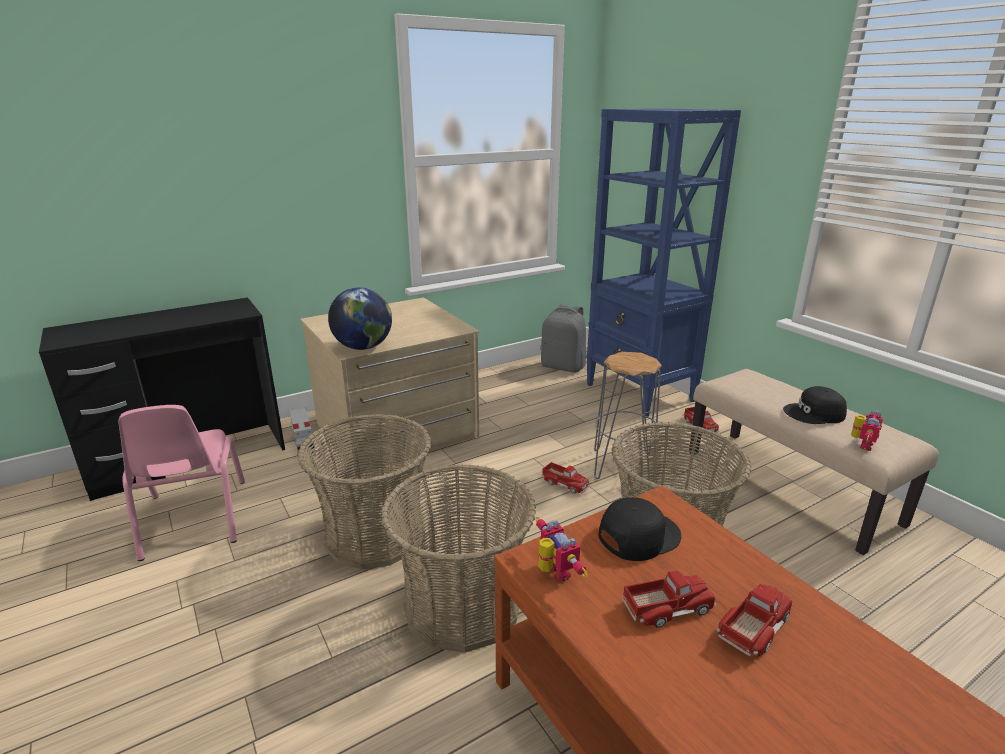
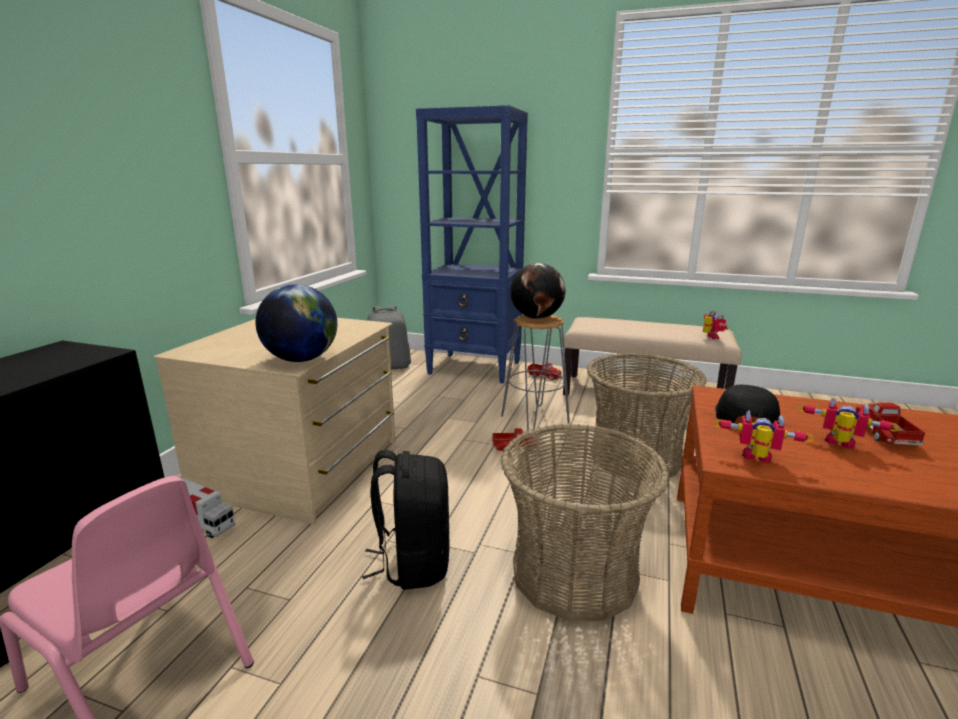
camera: 40 degrees left, 5 degrees down
basket [297,414,432,569] -> black backpack [362,450,450,590]
toy truck [622,571,716,628] -> toy robot [797,398,900,449]
black cap [783,386,847,424] -> none
none -> globe [510,263,565,319]

